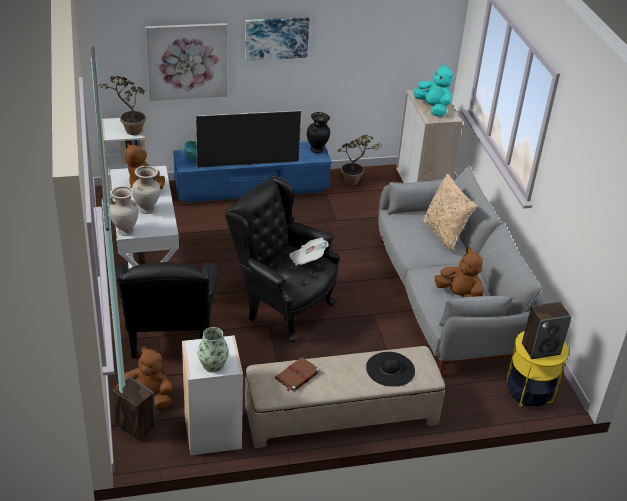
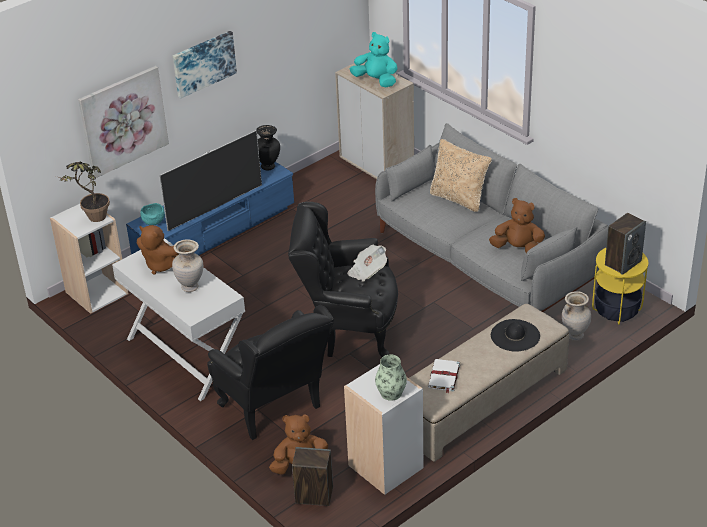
camera: 25 degrees left, 0 degrees up
beige vase [109,186,139,236] -> beige vase moved to [562,291,591,341]
brown book [275,357,320,392] -> white book [428,359,460,394]
potted plant [338,135,381,185] -> none

